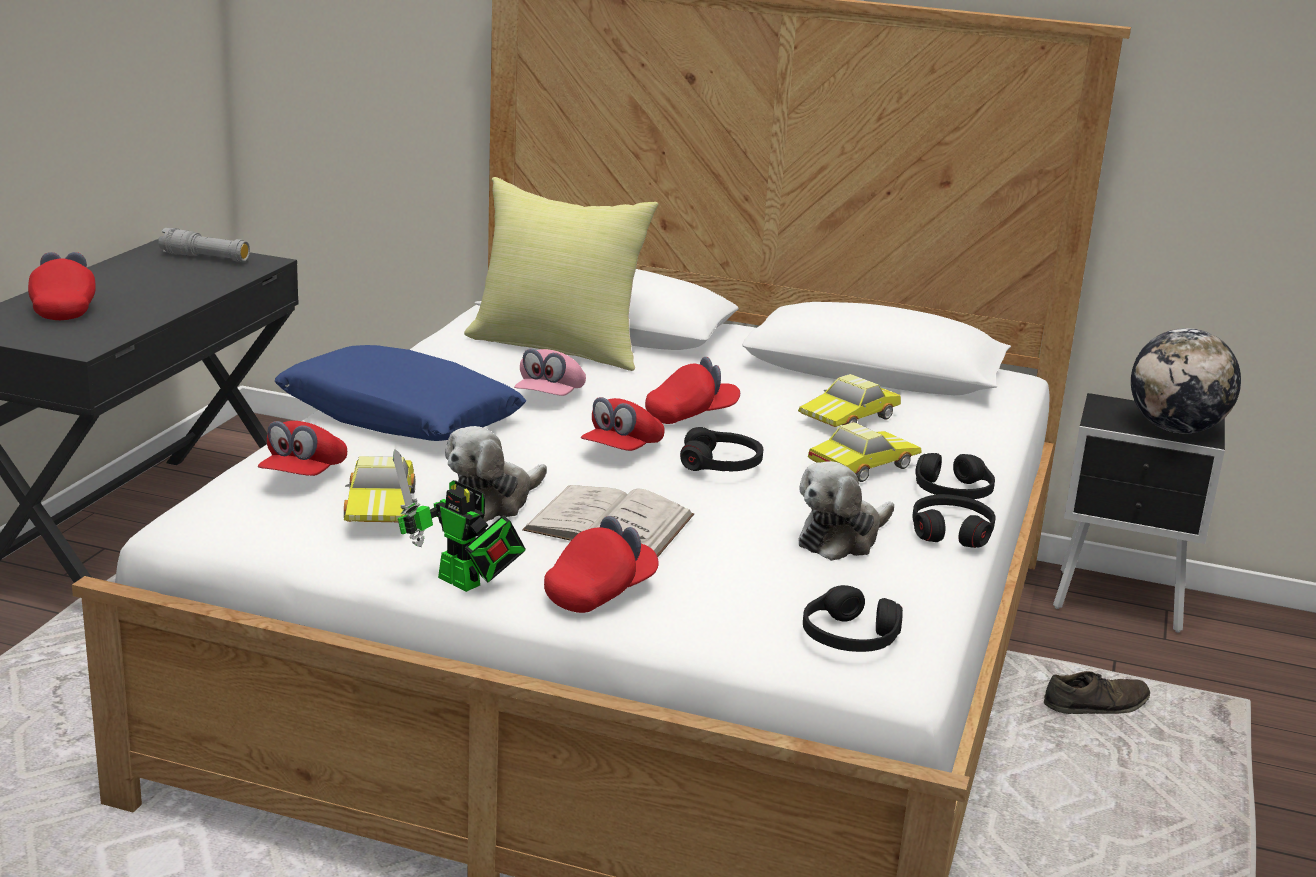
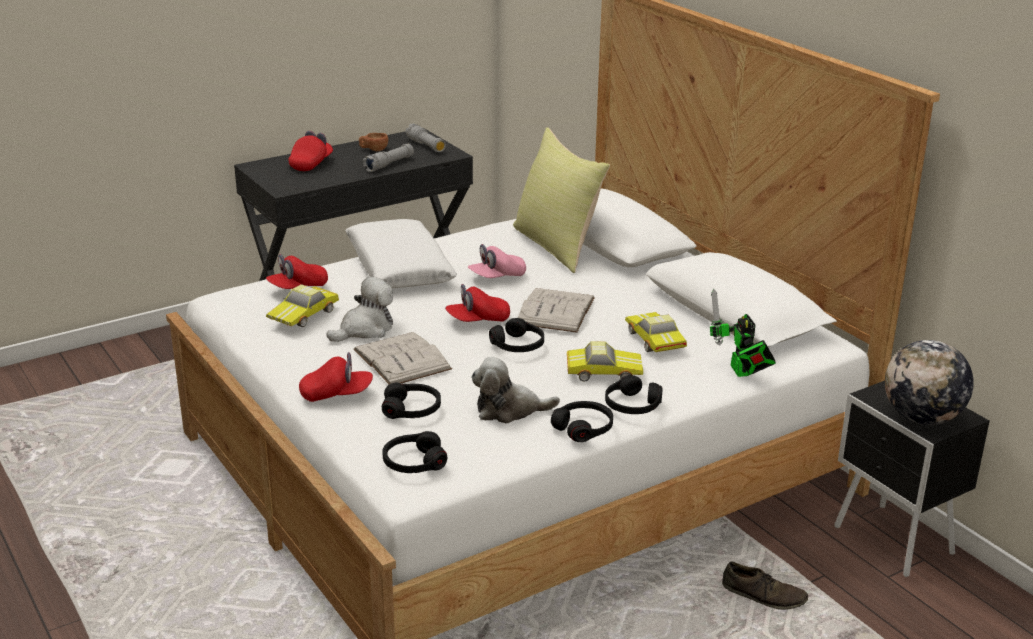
camera: 40 degrees right, 5 degrees up
blue pillow [275,345,526,441] -> white pillow [345,219,457,288]
toy robot [393,449,526,592] -> toy robot moved to [710,289,776,377]
plush toy [445,426,547,522] -> plush toy turned 150 degrees clockwise [326,277,393,342]
red cap [645,357,740,424] -> white book [518,288,595,333]
toy car [798,374,901,427] -> toy car turned 75 degrees clockwise [625,312,687,352]
none -> brown cup [359,133,388,151]
none -> grey flashlight [362,144,414,172]
none -> black headphones [382,382,441,419]

